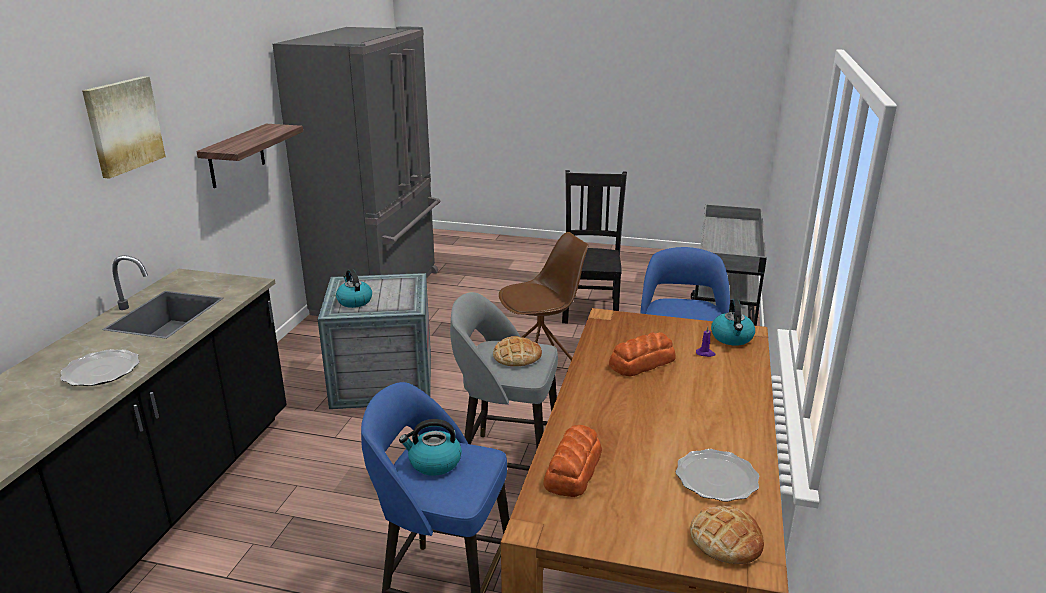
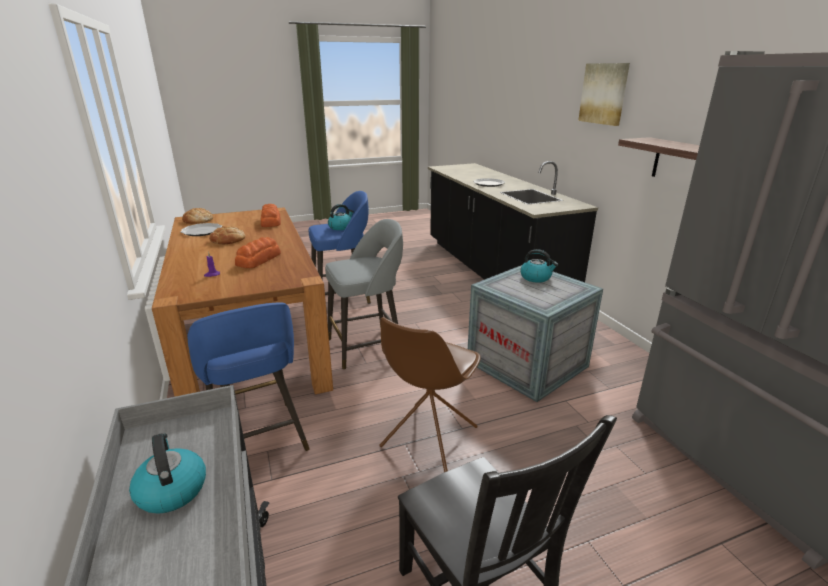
camera: 145 degrees right, 0 degrees up
bread [493,336,542,366] -> bread moved to [209,226,245,244]
kettle [711,299,755,346] -> kettle moved to [129,433,206,514]

